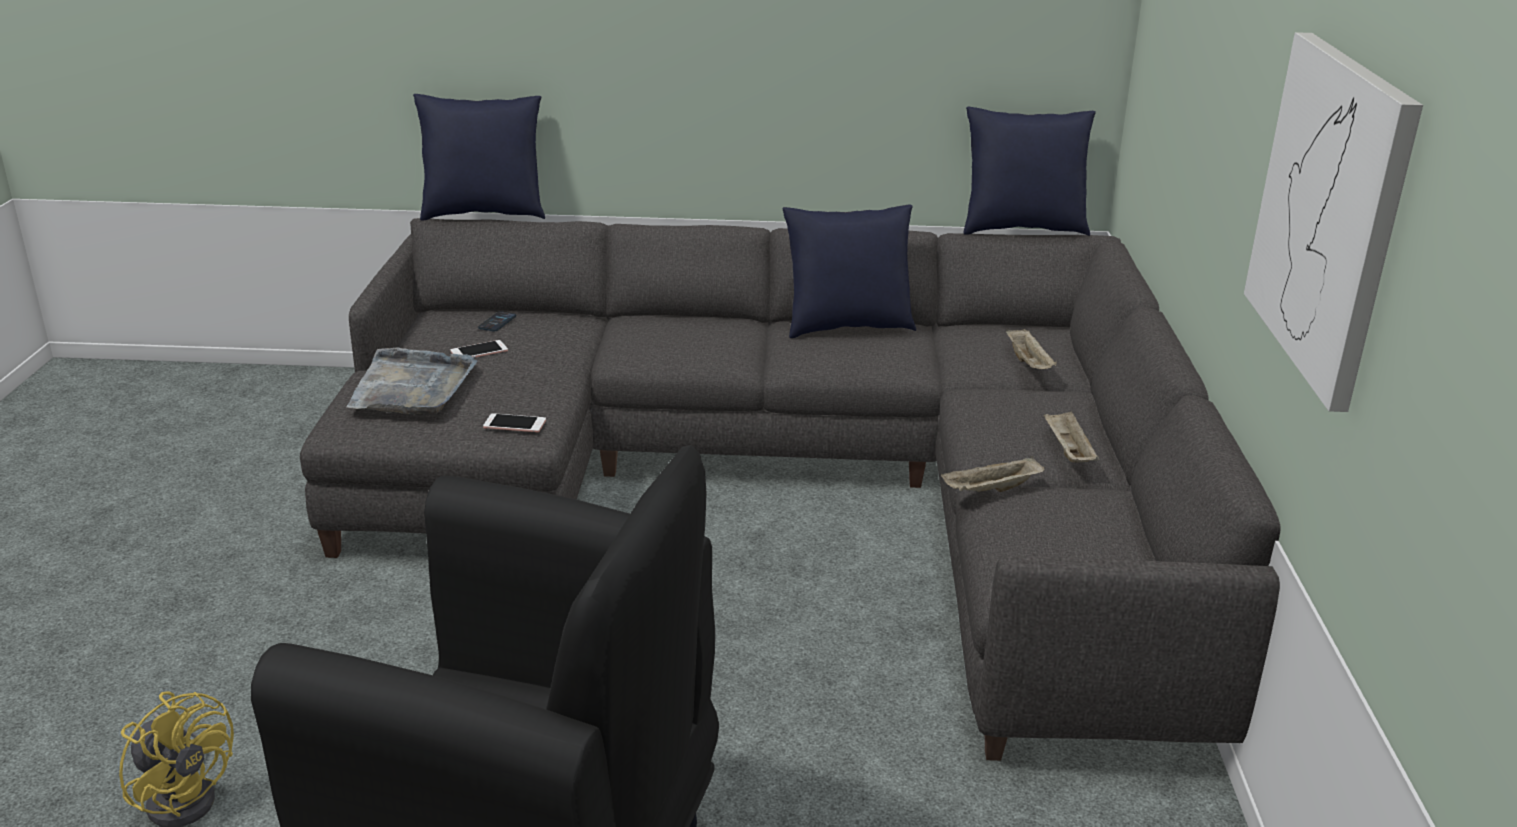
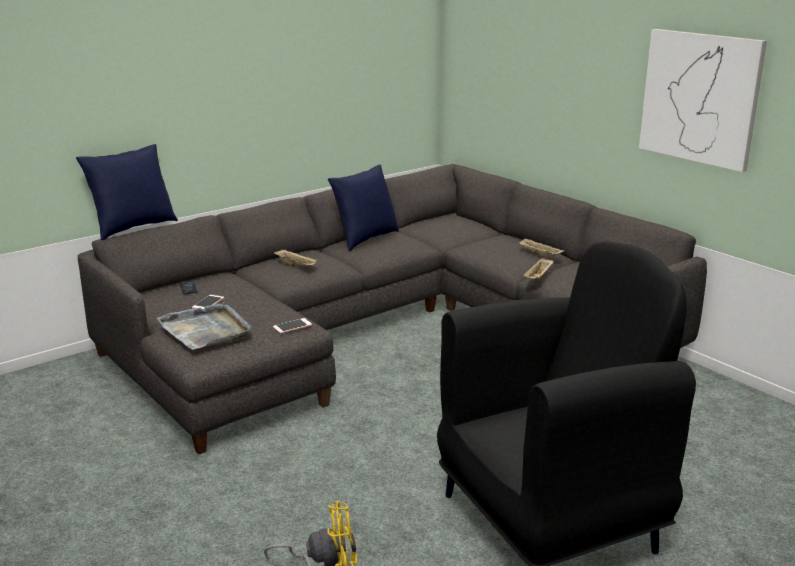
camera: 40 degrees left, 5 degrees down
blue pillow [963,107,1096,236] -> none
beige tray [1006,328,1057,369] -> beige tray moved to [274,250,318,267]

